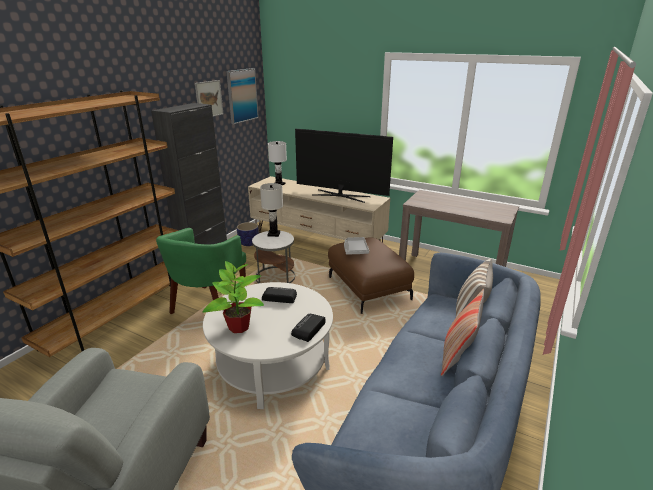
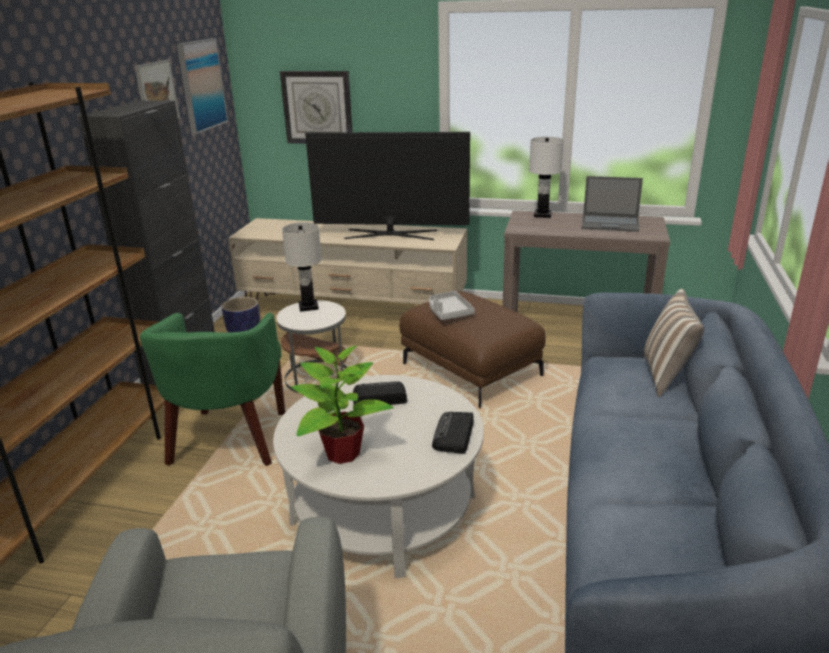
camera: 15 degrees left, 0 degrees up
white table lamp [268,141,287,186] -> white table lamp moved to [529,137,564,218]
pillow [441,289,484,376] -> none
none -> wall clock [280,71,353,144]
none -> laptop [582,176,643,232]

